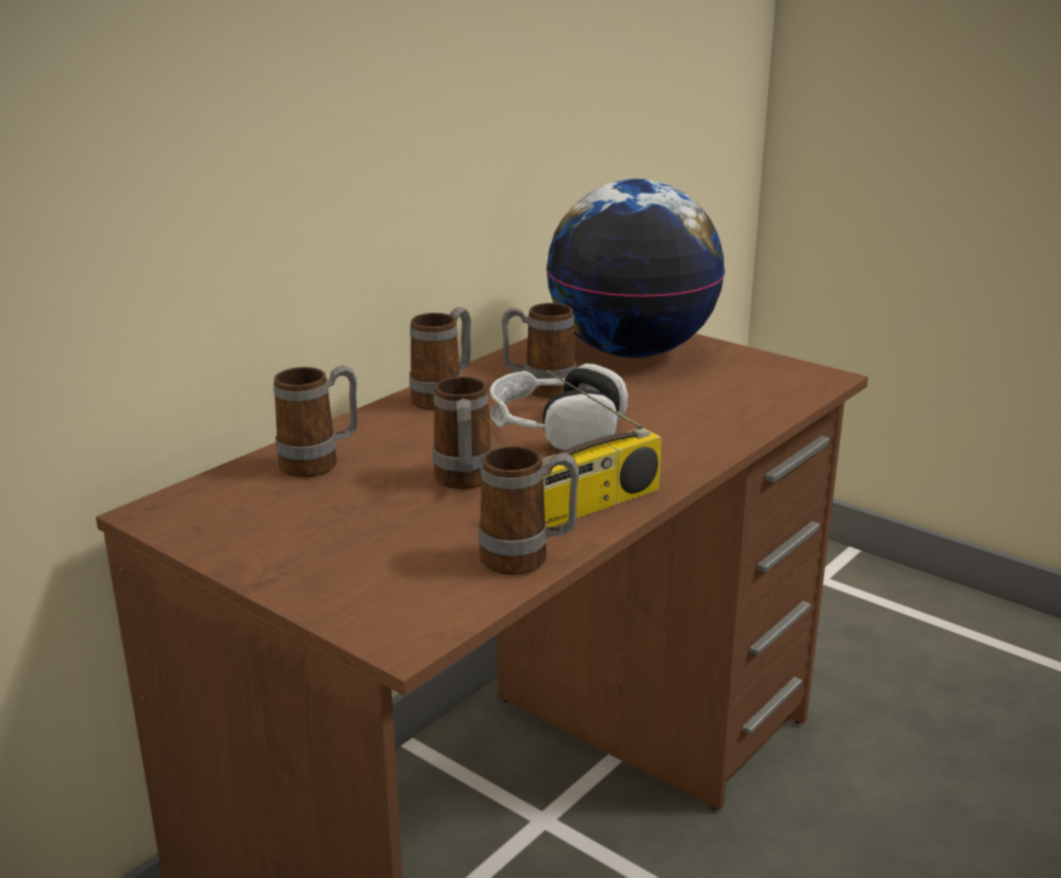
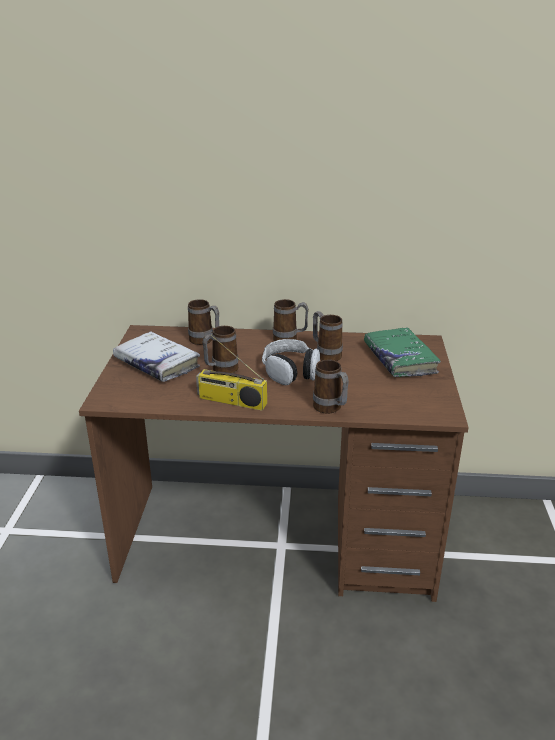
camera: 55 degrees right, 5 degrees up
mug [478,446,579,575] -> mug moved to [313,360,349,414]
globe [546,179,725,358] -> green book [364,327,441,377]
none -> white book [113,332,200,382]

